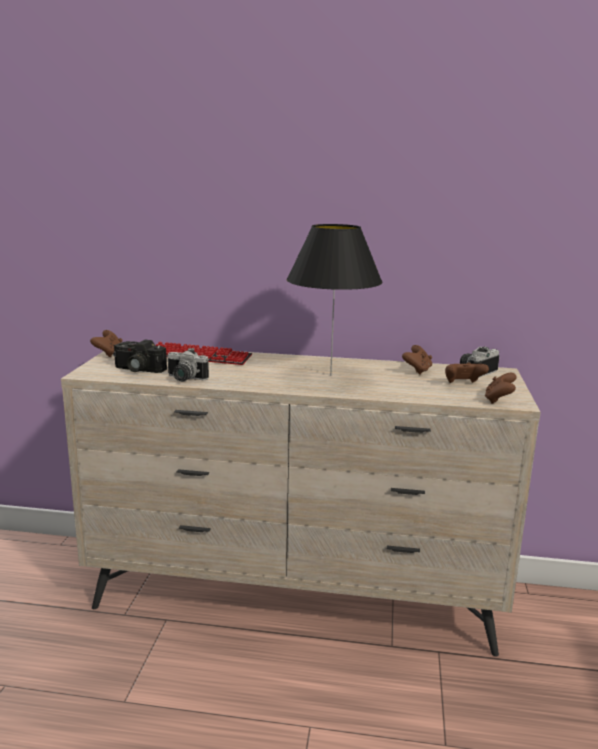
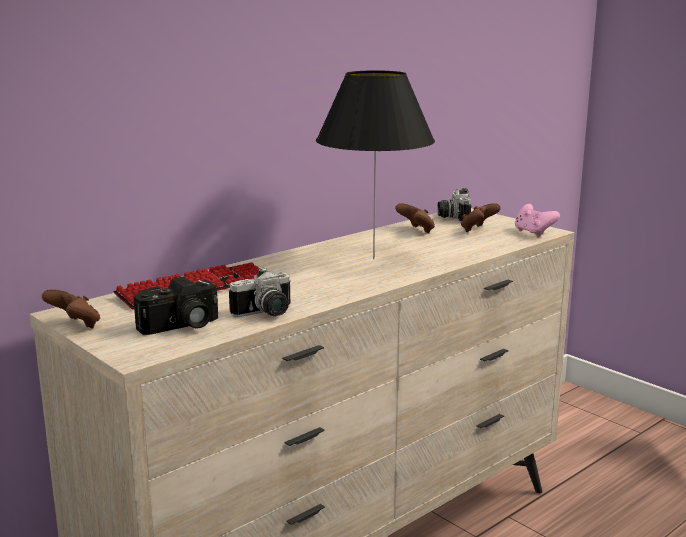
camera: 50 degrees left, 0 degrees up
brown game controller [485,373,517,404] -> pink game controller [515,204,560,237]

